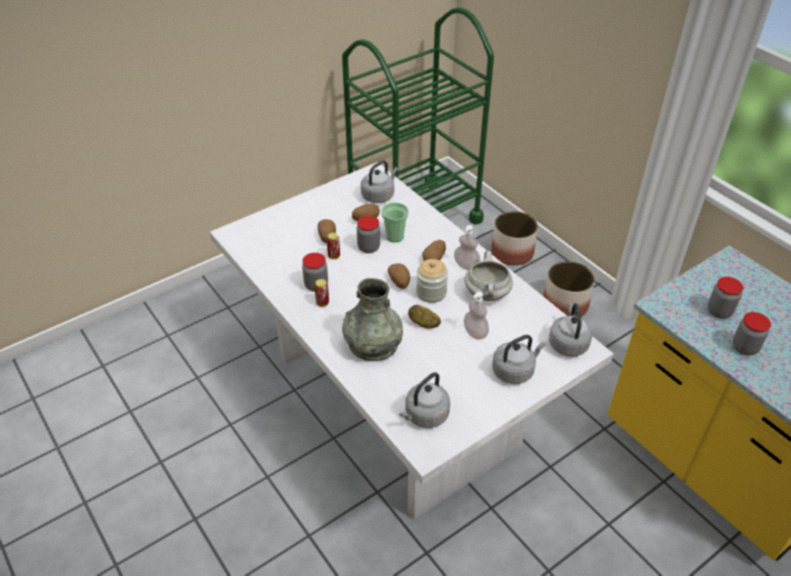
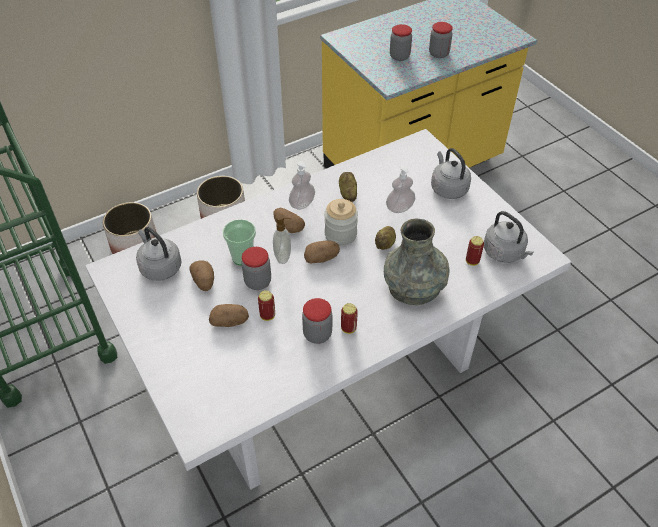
camera: 85 degrees left, 5 degrees up
white cooking pot [464,251,513,301] -> potato [339,172,357,202]
grey kettle [549,303,592,357] -> none
none -> soap dispenser [273,214,292,264]
none -> can [466,236,484,266]

